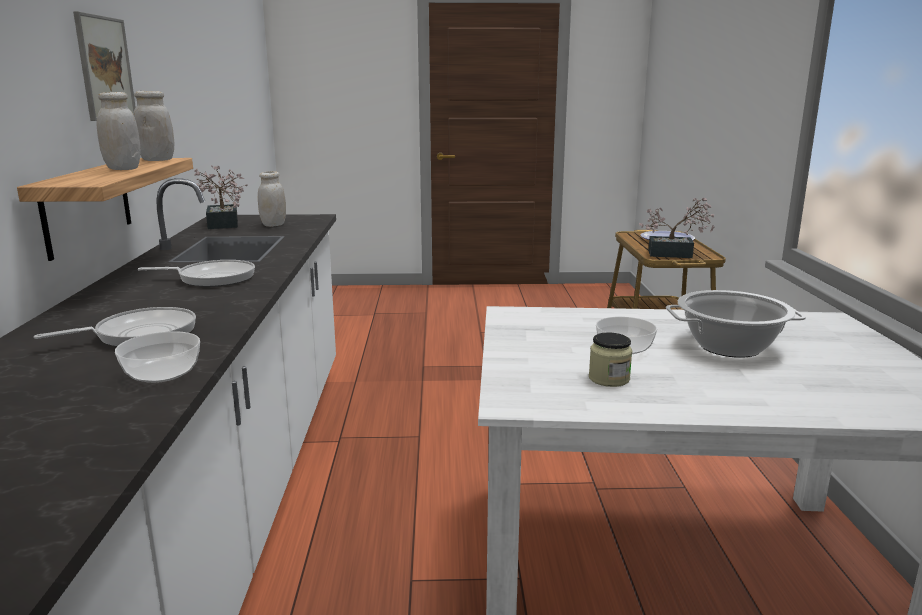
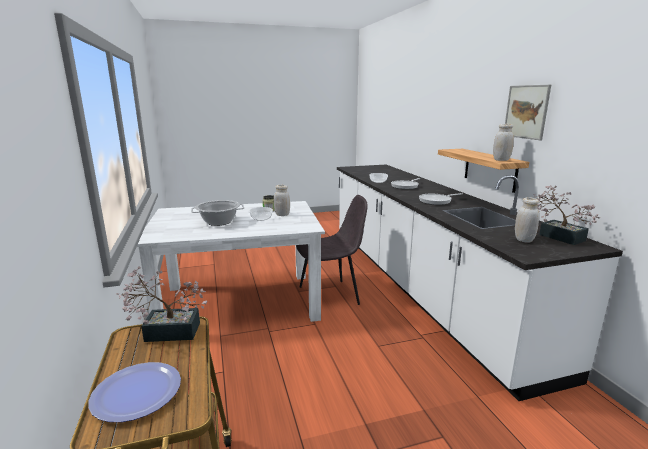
camera: 165 degrees right, 0 degrees up
white jar [97,92,141,170] -> white jar moved to [274,185,290,216]
none -> grey chair [296,195,368,305]

